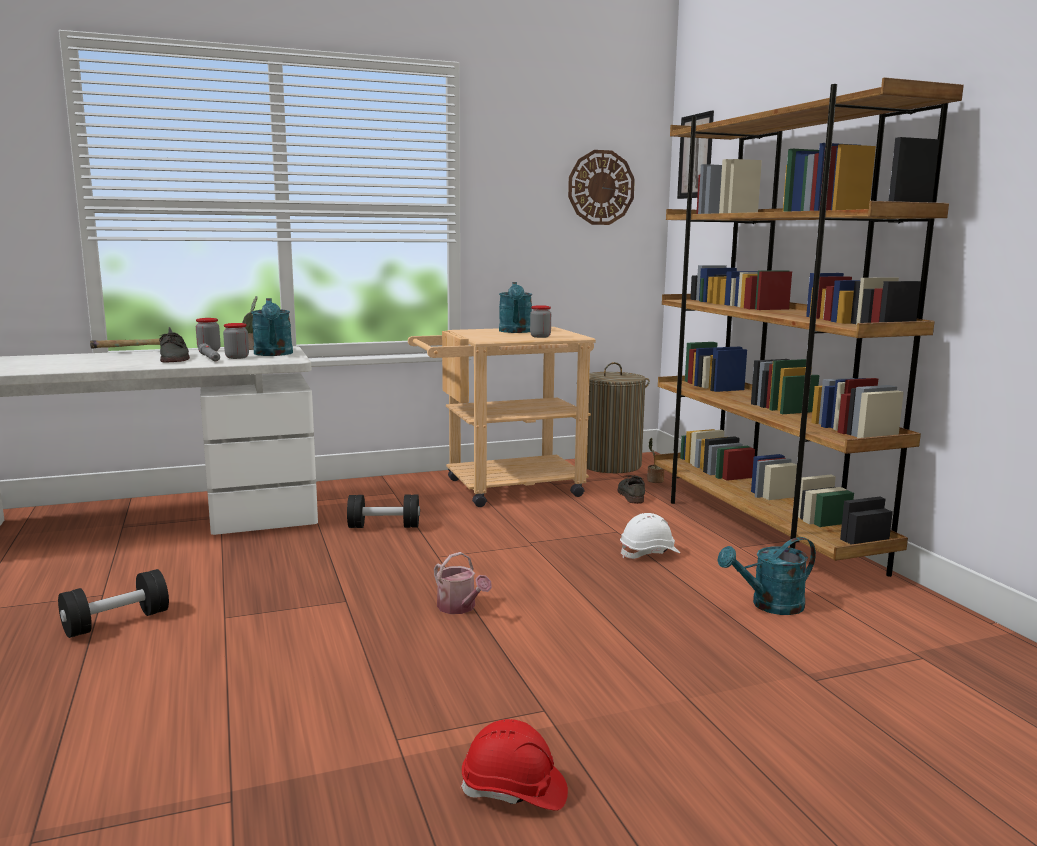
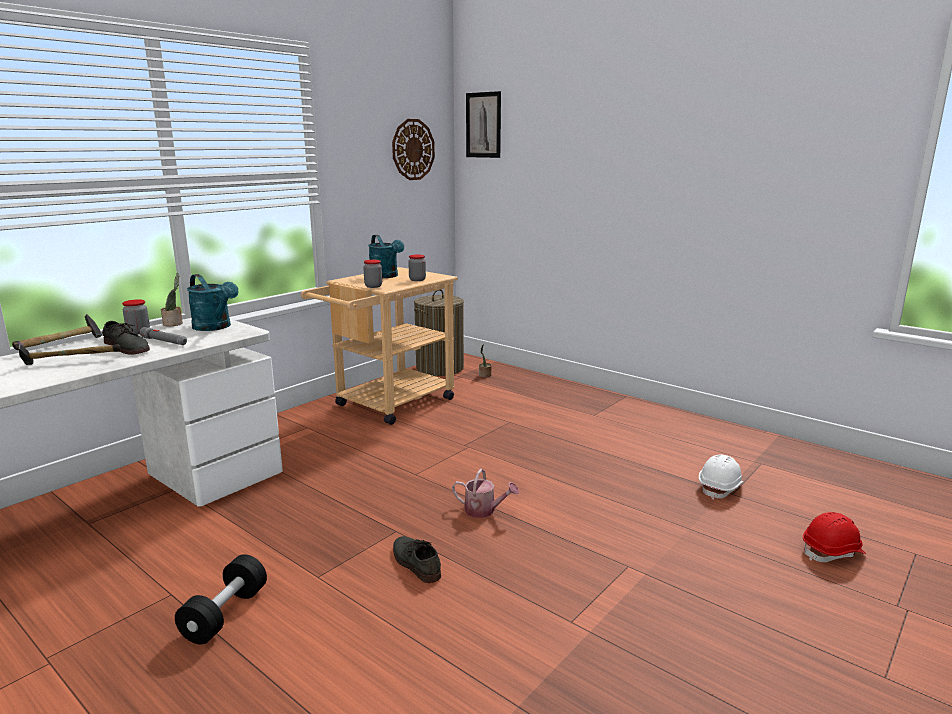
camera: 30 degrees left, 5 degrees up
jar [223,323,249,359] -> jar moved to [363,260,382,288]
black dumbbell [347,494,420,528] -> none
red hard hat [460,719,568,811] -> red hard hat moved to [803,512,866,562]
grey shoe [618,475,645,504] -> grey shoe moved to [393,536,441,583]
white hard hat [620,513,680,559] -> white hard hat moved to [699,455,743,500]
brown bookcase [654,77,964,577] -> none
turquoise watering can [717,537,816,615] -> none
none -> hammer [19,344,121,365]

